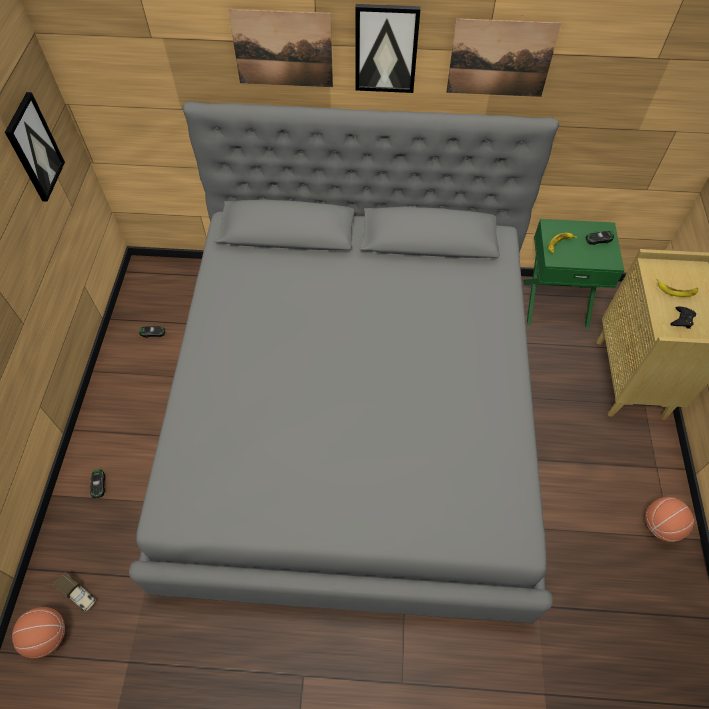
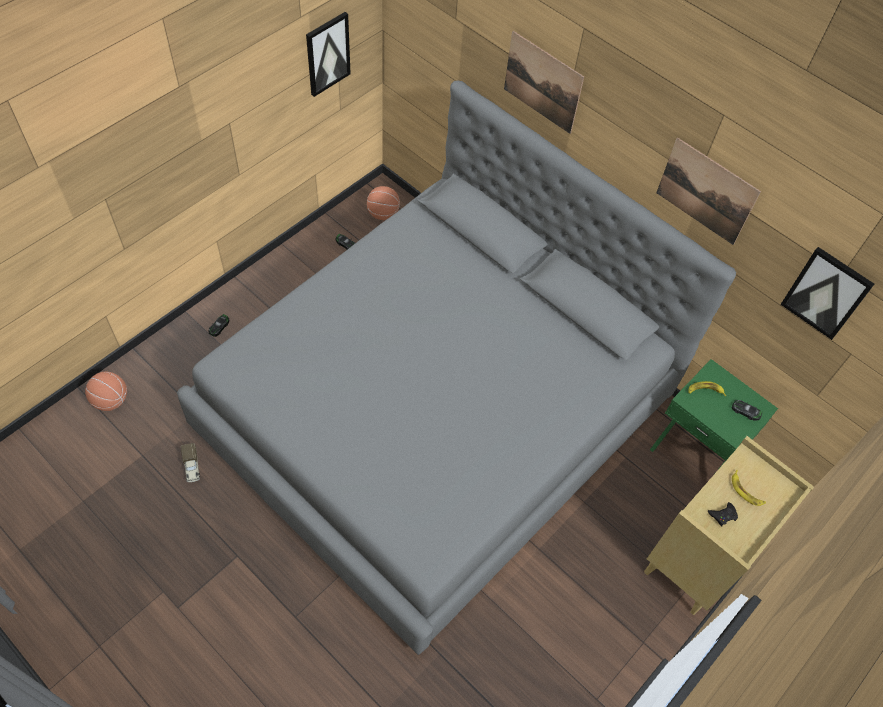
camera: 35 degrees right, 0 degrees up
toy truck [53,572,96,612] -> toy truck moved to [181,443,200,482]
picture [355,4,421,93] -> picture moved to [780,247,874,340]
basketball [645,497,694,542] -> basketball moved to [367,186,400,220]

